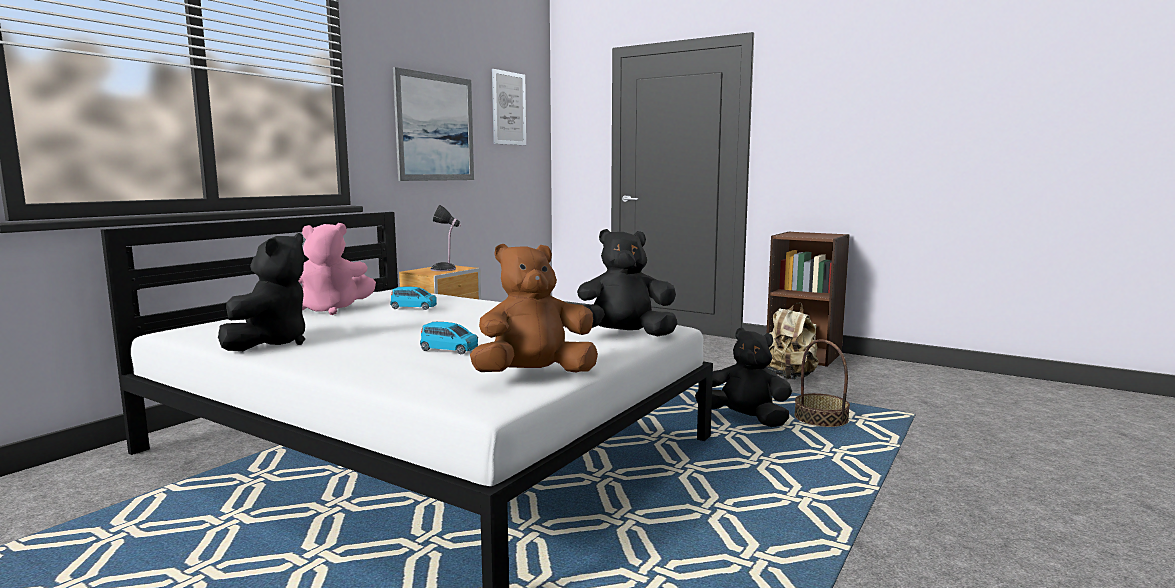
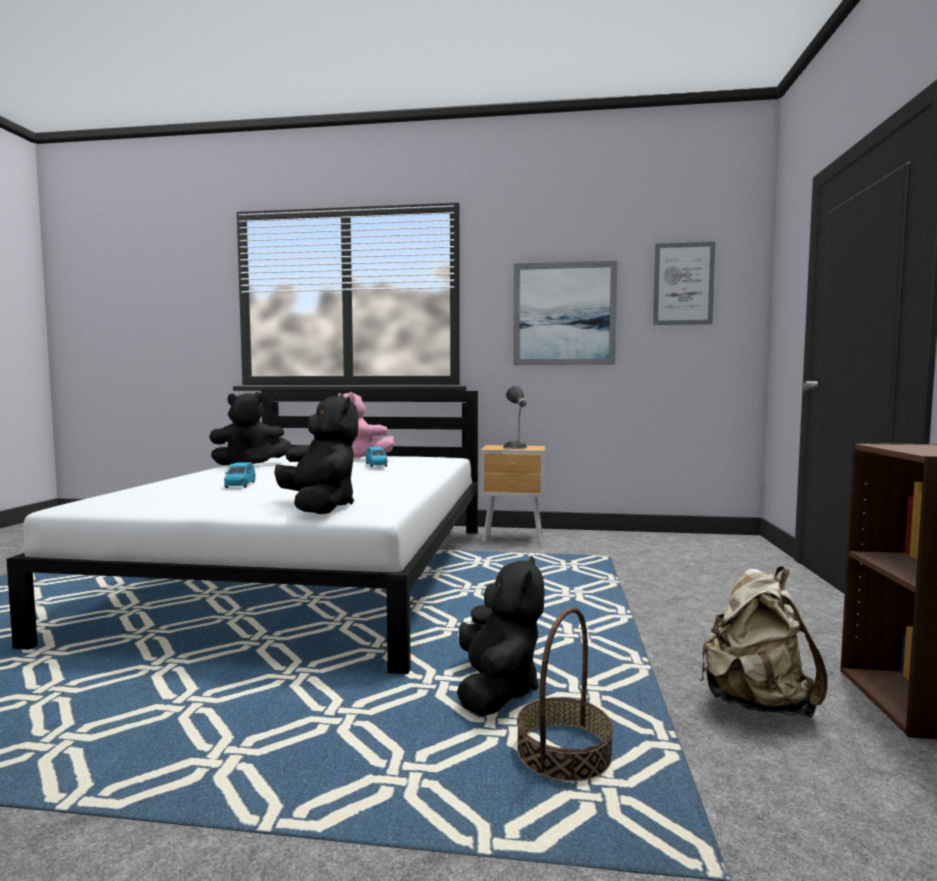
camera: 65 degrees right, 5 degrees down
brown plush toy [470,244,598,373] -> none

